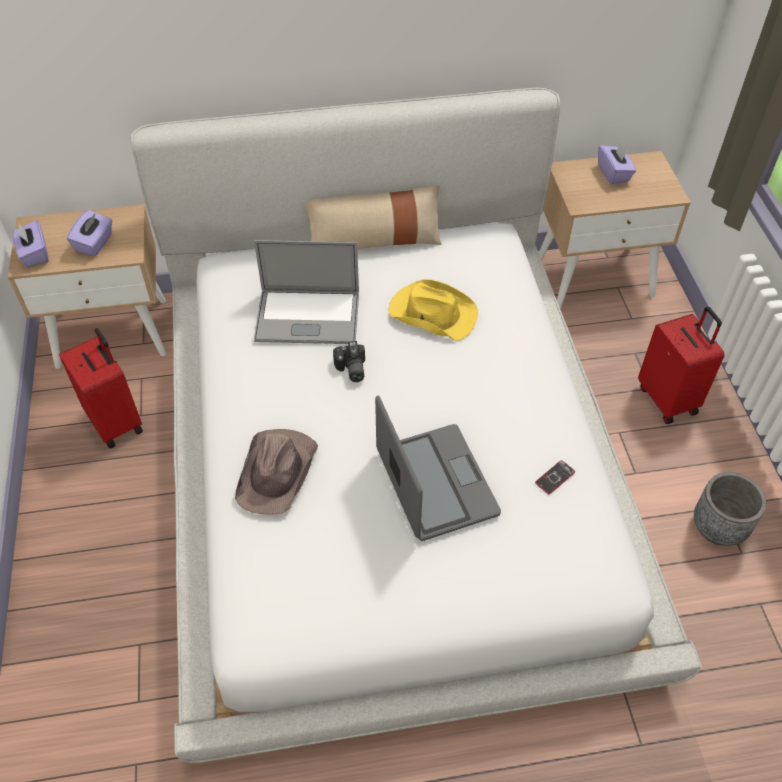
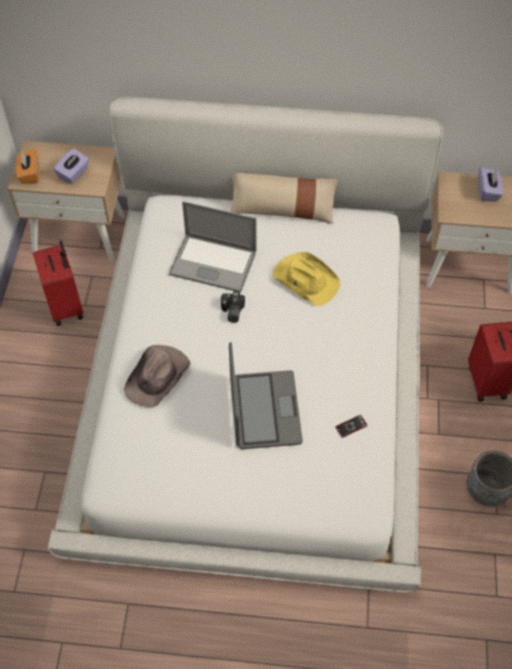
camera: 15 degrees right, 5 degrees up
purple tissue box [13,220,49,267] -> orange tissue box [16,149,39,184]

